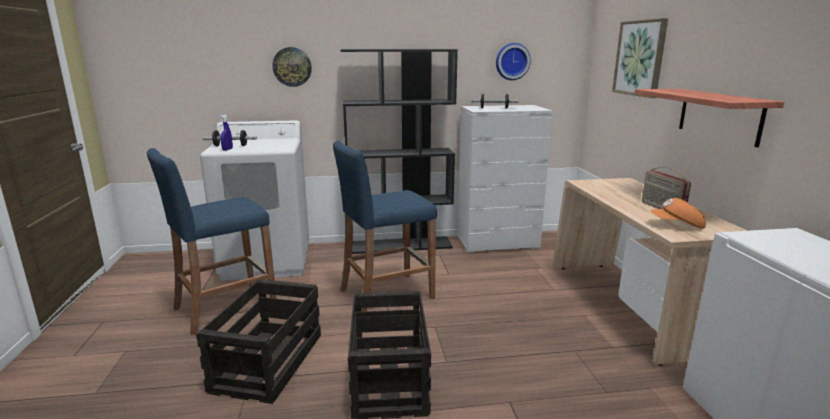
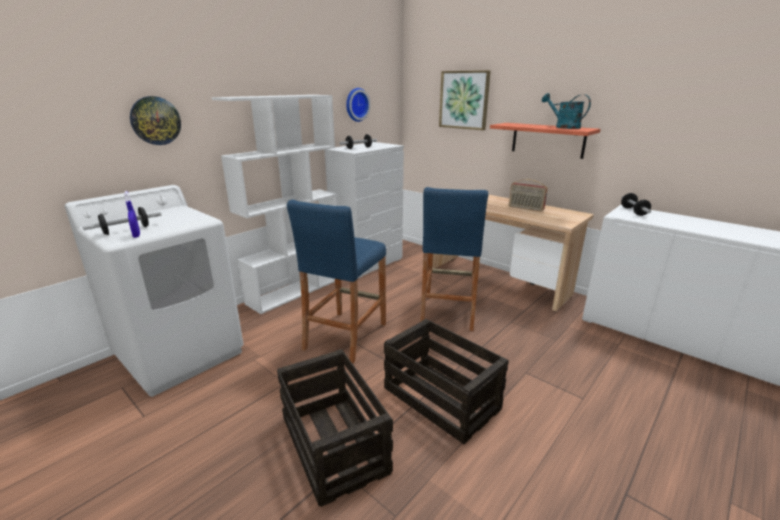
camera: 40 degrees left, 5 degrees up
blue stool [147,148,277,335] -> blue stool moved to [420,187,488,331]
black bookcase [341,49,458,254] -> white bookcase [212,95,338,314]
orange cap [650,198,706,229] -> none
none -> turquoise watering can [542,93,591,129]
none -> dumbbell [621,193,651,216]

